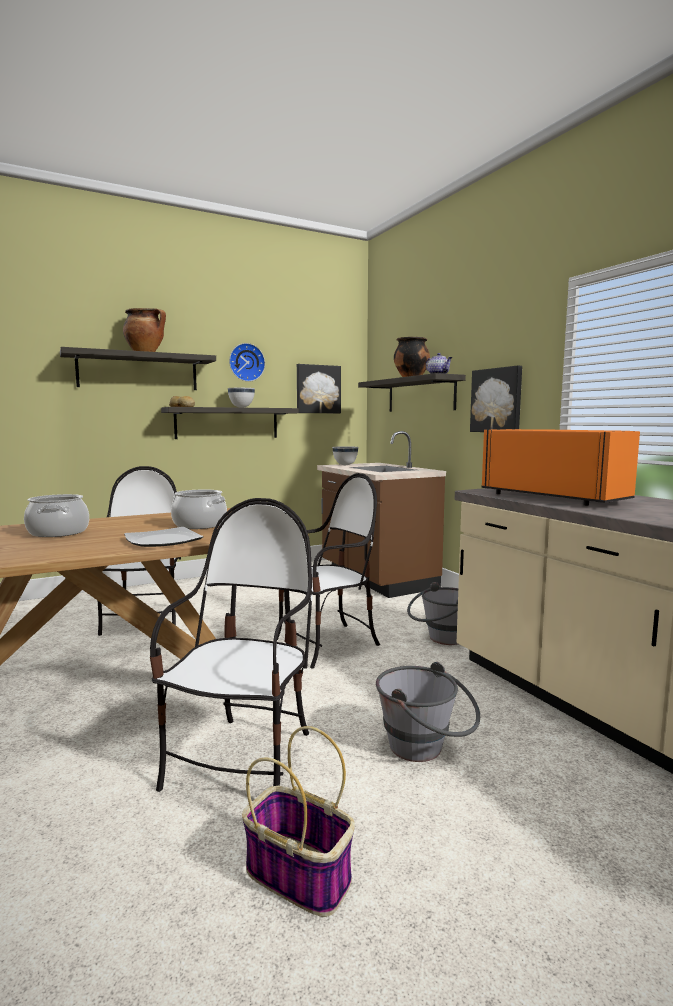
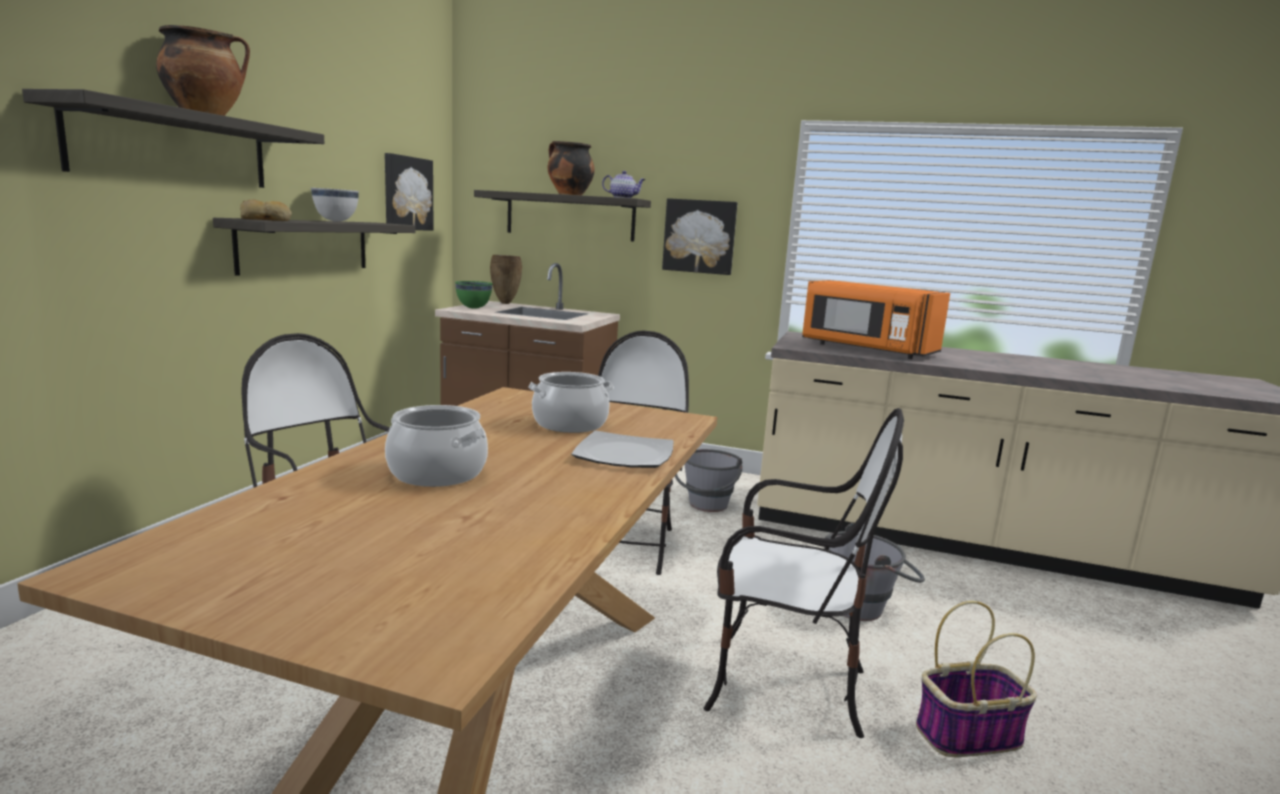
camera: 45 degrees left, 5 degrees up
chair [150,498,313,792] -> chair turned 135 degrees clockwise [703,408,904,738]
wall clock [229,343,265,382] -> none
white bowl [332,446,358,465] -> green bowl [455,281,493,309]
orange microwave [482,429,640,506] -> orange microwave turned 150 degrees counterclockwise [802,280,950,359]
none -> brown vase [490,255,522,304]

